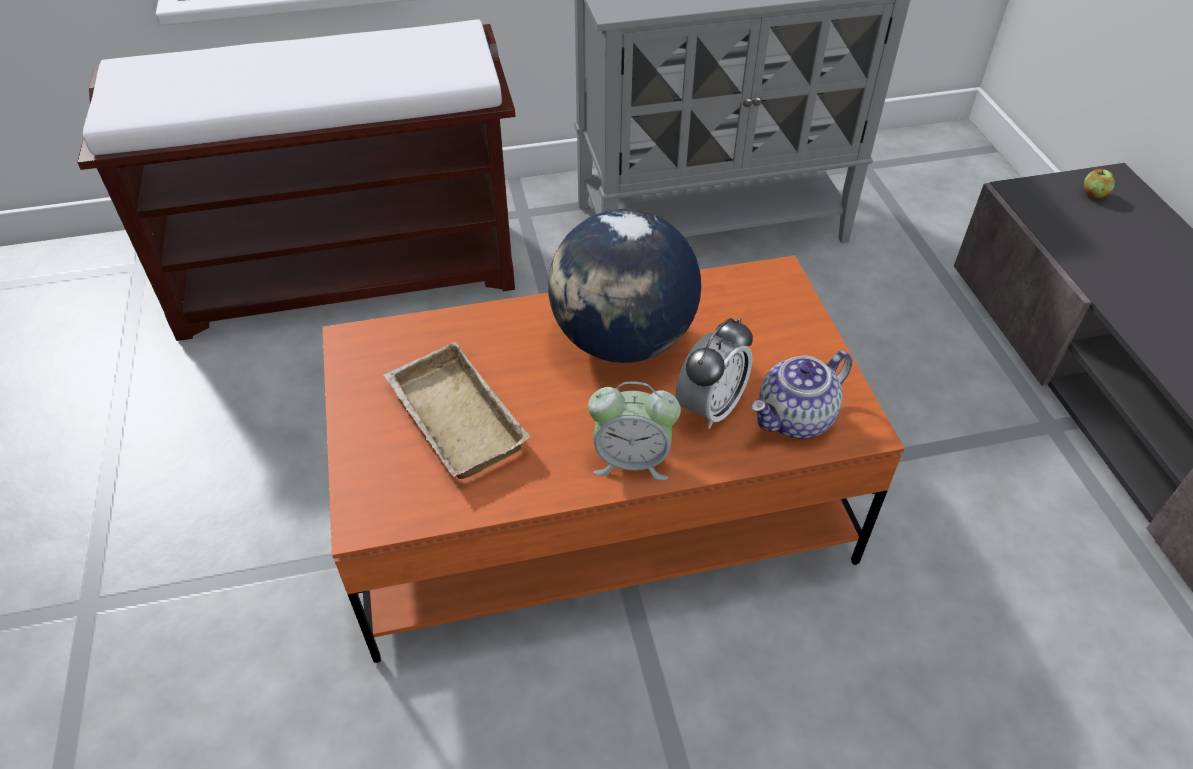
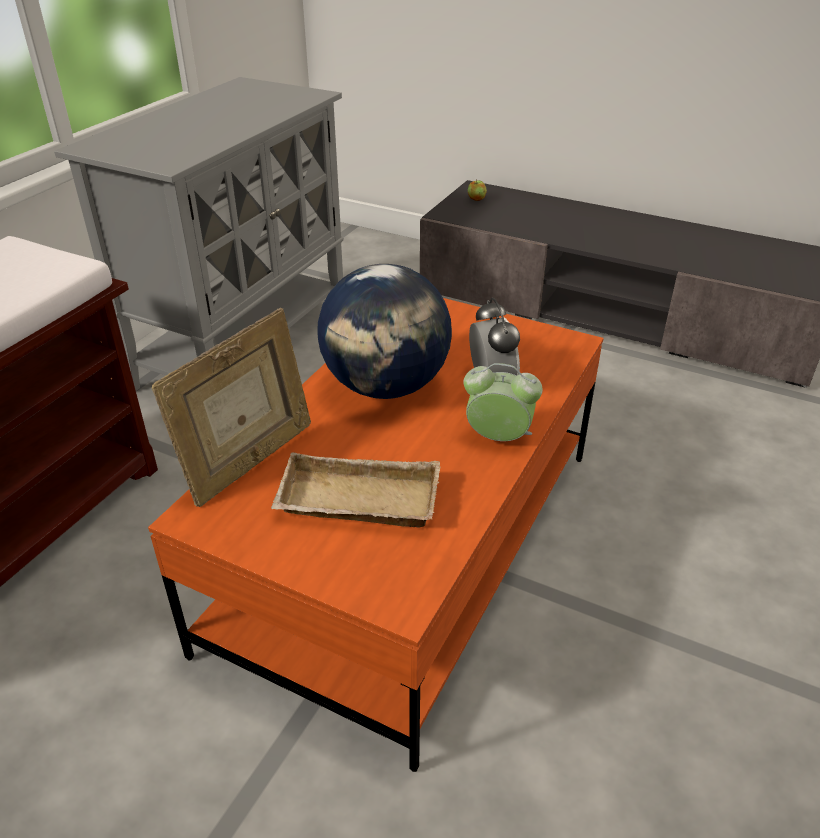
camera: 50 degrees left, 10 degrees down
alarm clock [588,381,681,480] -> alarm clock turned 120 degrees counterclockwise [463,363,543,441]
teapot [751,350,852,439] -> none
none -> picture frame [152,308,311,507]

